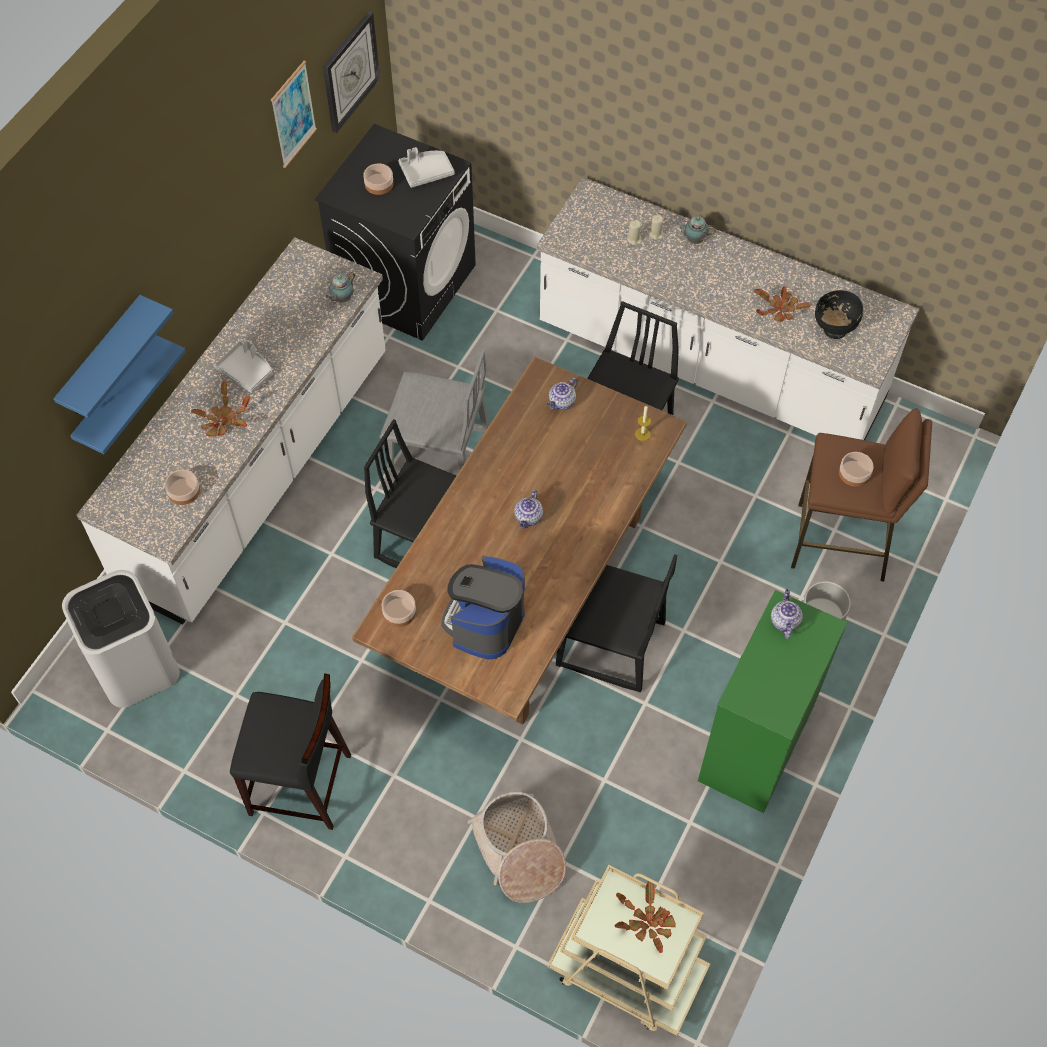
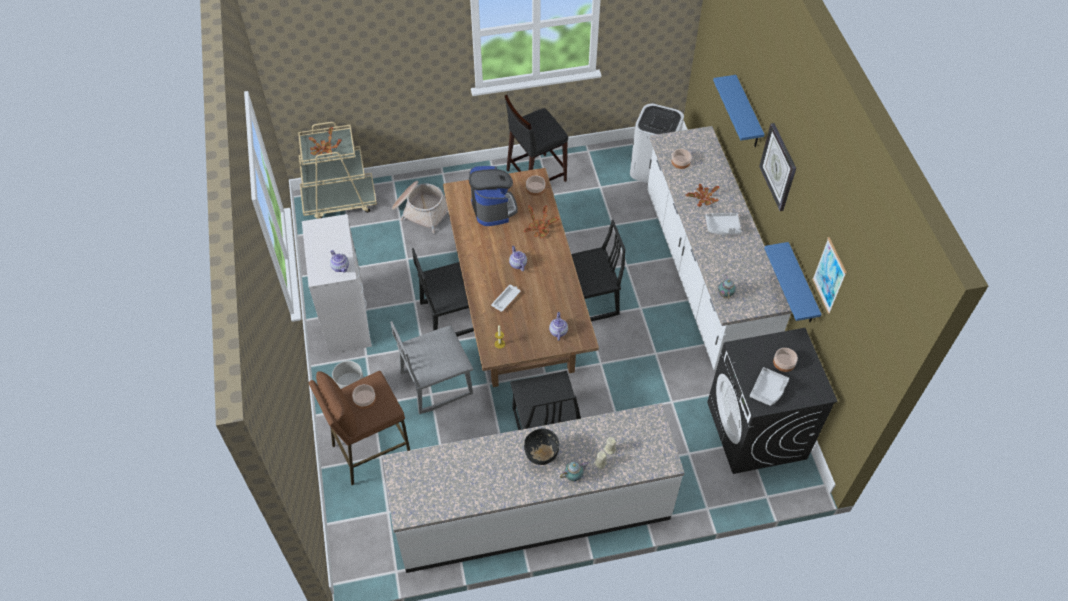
camera: 140 degrees right, 5 degrees down
blue shelf [70,335,186,454] -> blue shelf moved to [764,242,822,323]
wall clock [323,11,380,133] -> wall clock moved to [759,123,796,211]
grey chair [379,350,489,476] -> grey chair moved to [390,321,473,414]
green dresser [698,590,847,813] -> white dresser [302,214,372,354]
potted plant [753,286,810,322] -> potted plant moved to [524,205,559,238]
black bowl [815,290,863,339] -> black bowl moved to [524,428,559,465]
none -> white tray [491,285,520,312]

